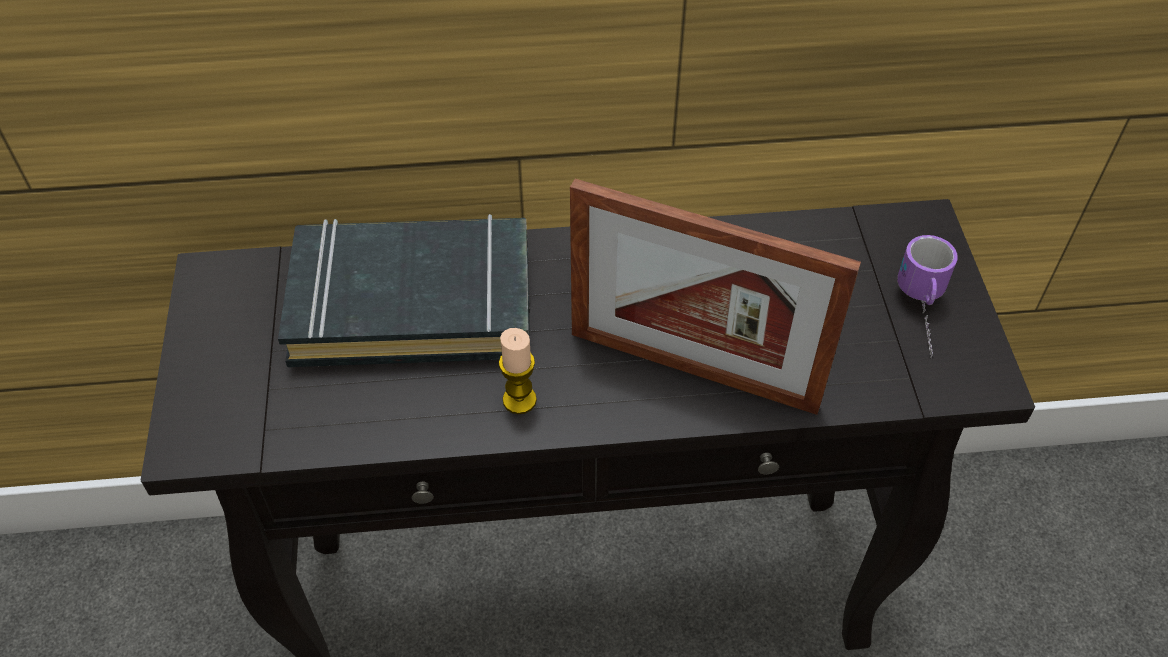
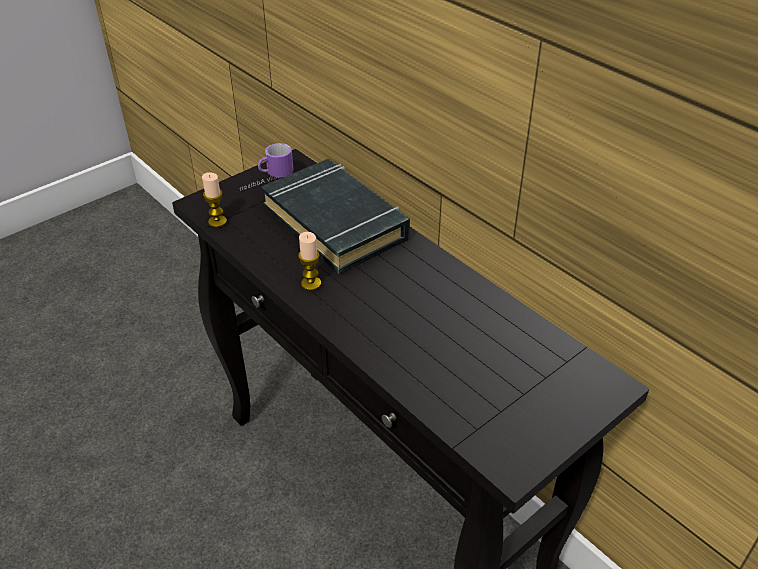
camera: 55 degrees right, 10 degrees down
picture frame [570,179,861,415] -> none
mug [897,235,958,358] -> mug moved to [240,143,294,191]
none -> candle [202,172,227,227]

